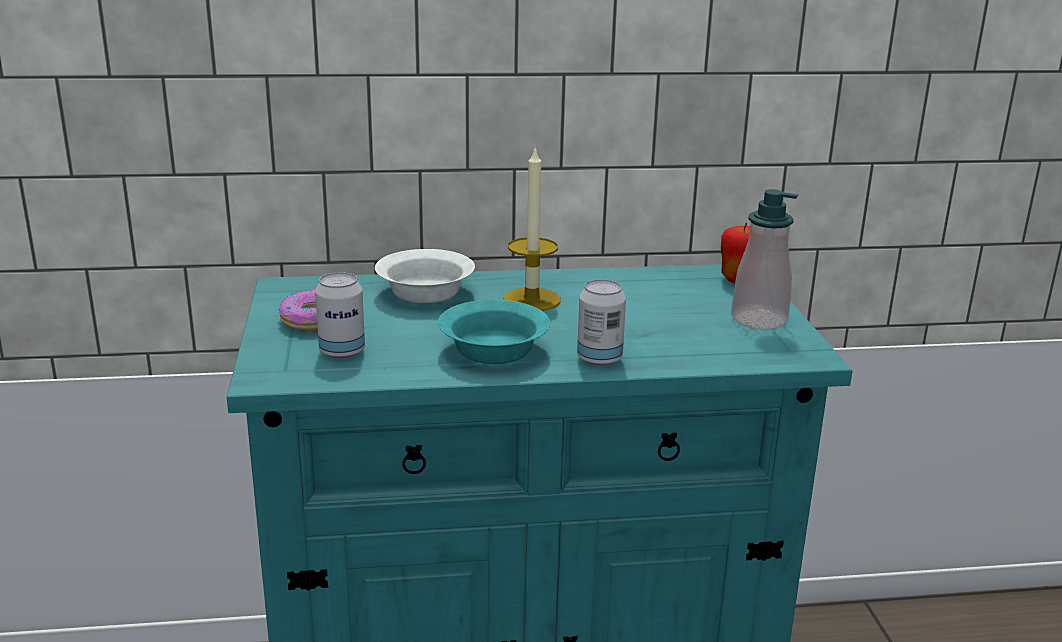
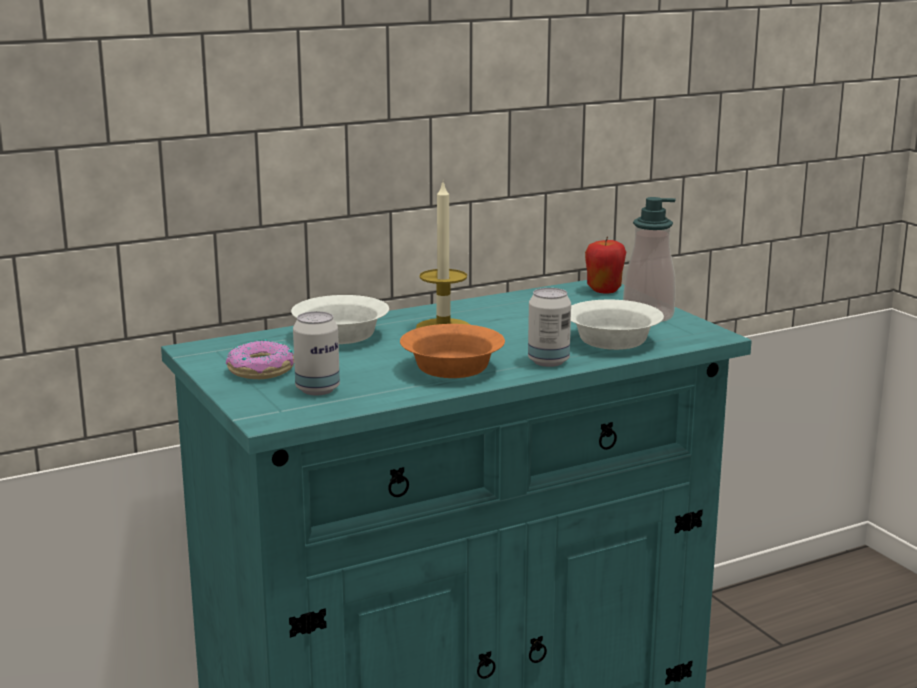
camera: 20 degrees left, 5 degrees down
turquoise bowl [438,300,550,364] -> orange bowl [400,324,505,378]
none -> white bowl [571,300,664,350]

